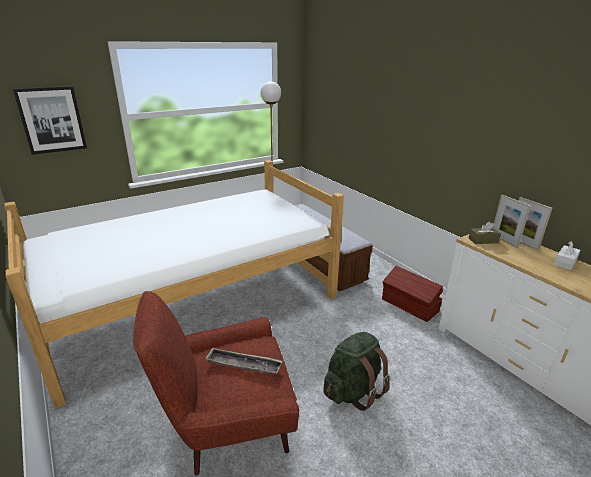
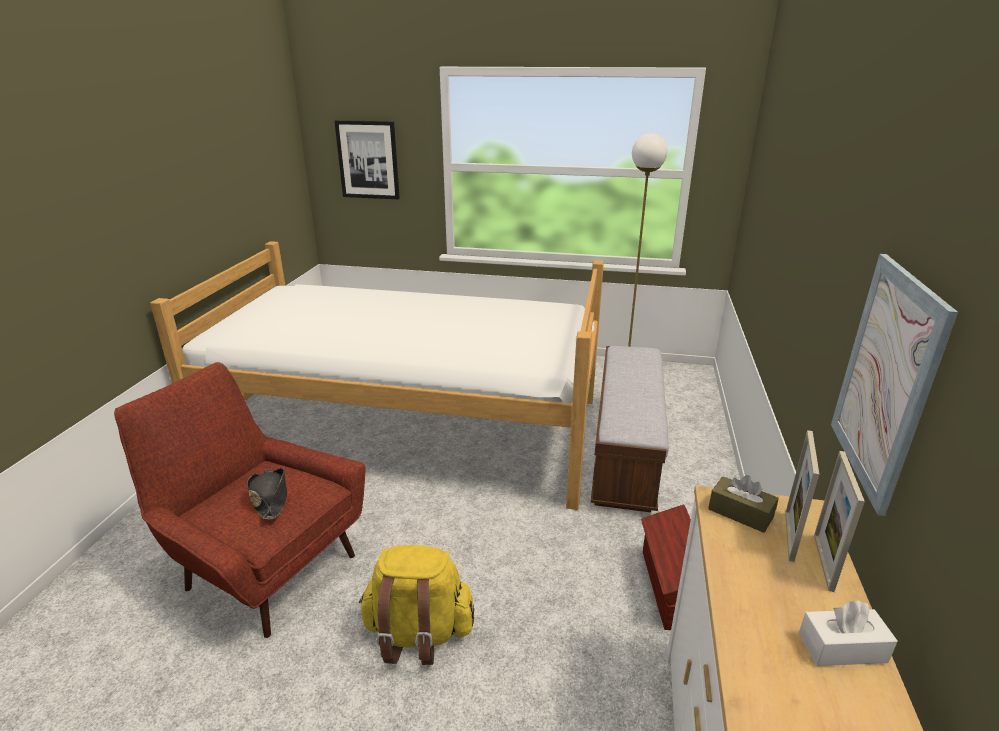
camera: 45 degrees right, 0 degrees up
tray [205,348,282,374] -> black hat [247,468,287,520]
green backpack [324,332,390,411] -> yellow backpack [359,545,475,665]
none -> picture [831,254,958,516]

